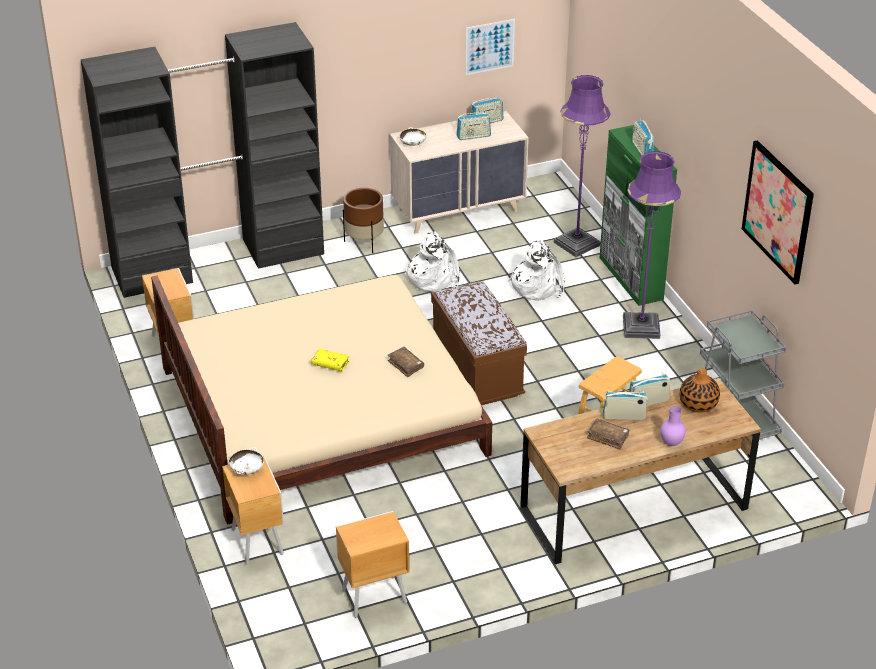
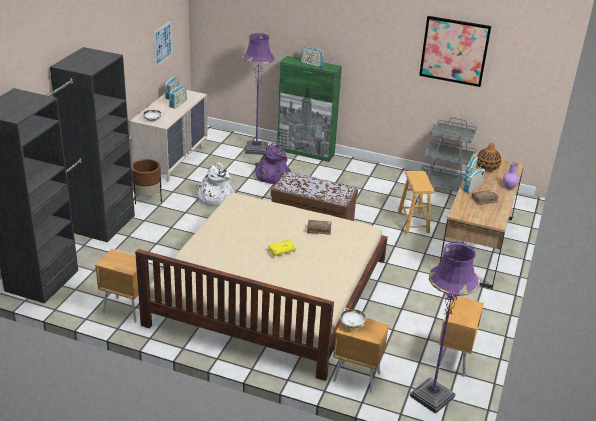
camera: 50 degrees left, 5 degrees down
white backpack [508,240,565,301] -> purple backpack [255,142,291,184]
purple floor lamp [623,151,681,339] -> purple floor lamp moved to [410,242,479,414]

